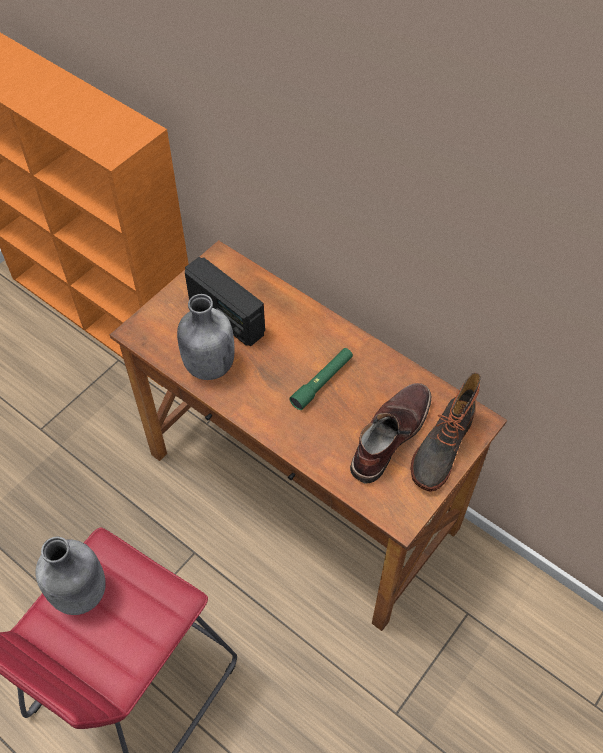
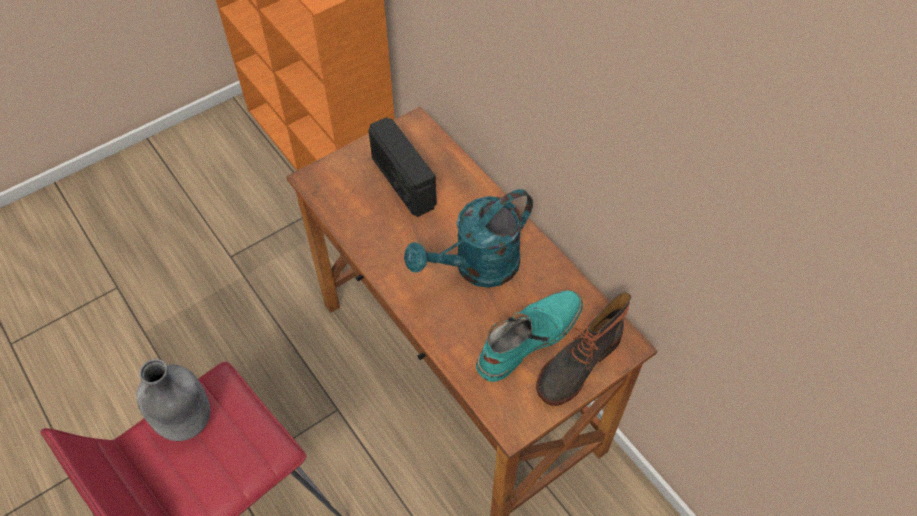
camera: 15 degrees right, 0 degrees up
grey bottle [177,294,235,380] -> none
green flashlight [289,348,353,410] -> turquoise watering can [404,189,533,288]
brown boot [350,383,431,483] -> turquoise boot [476,290,583,382]

